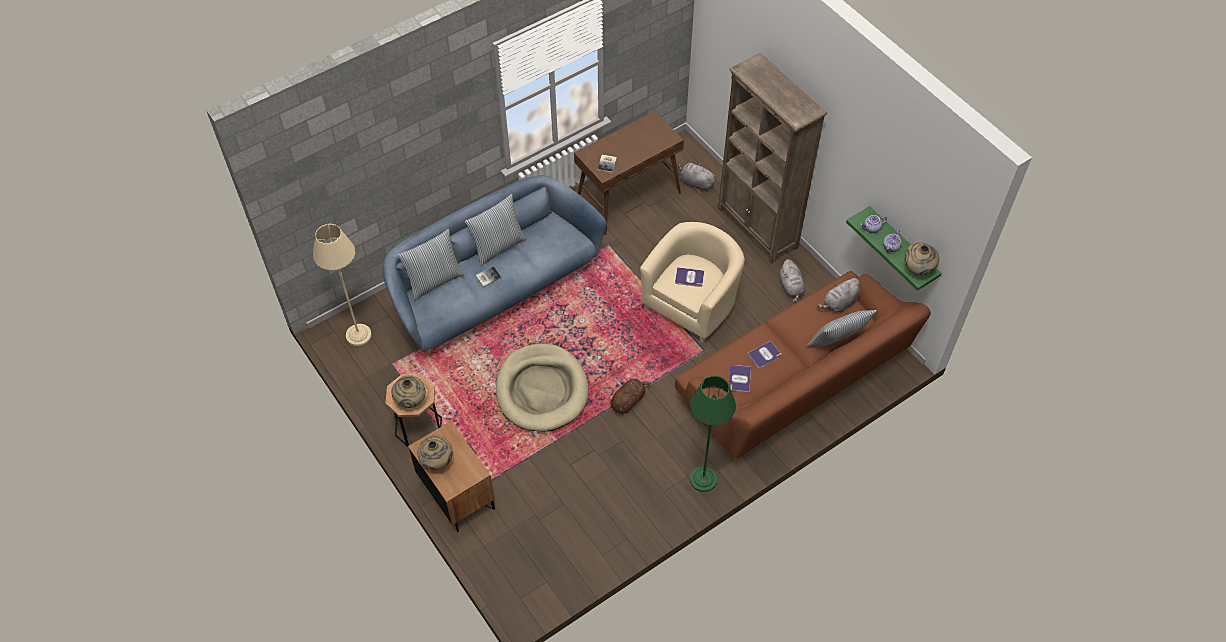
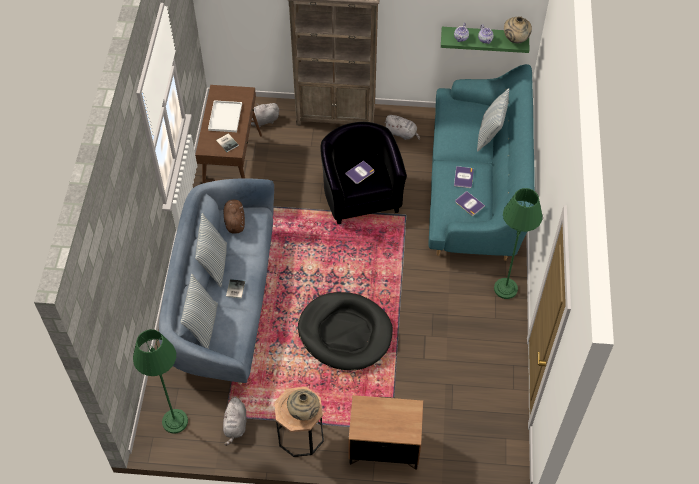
camera: 50 degrees left, 0 degrees up
beige floor lamp [313,224,372,346] -> green floor lamp [133,329,188,434]
beige vase [418,435,453,470] -> none
beige dog bed [496,344,588,432] -> black dog bed [298,292,393,371]
brown plush toy [611,379,652,414] -> brown plush toy moved to [223,200,245,234]
beige armchair [640,222,745,343] -> black armchair [320,122,407,224]
brown sofa [675,271,931,459] -> turquoise sofa [428,64,535,261]
grey plush toy [817,277,861,313] -> grey plush toy moved to [223,397,247,446]
none -> white tray [208,100,242,132]

